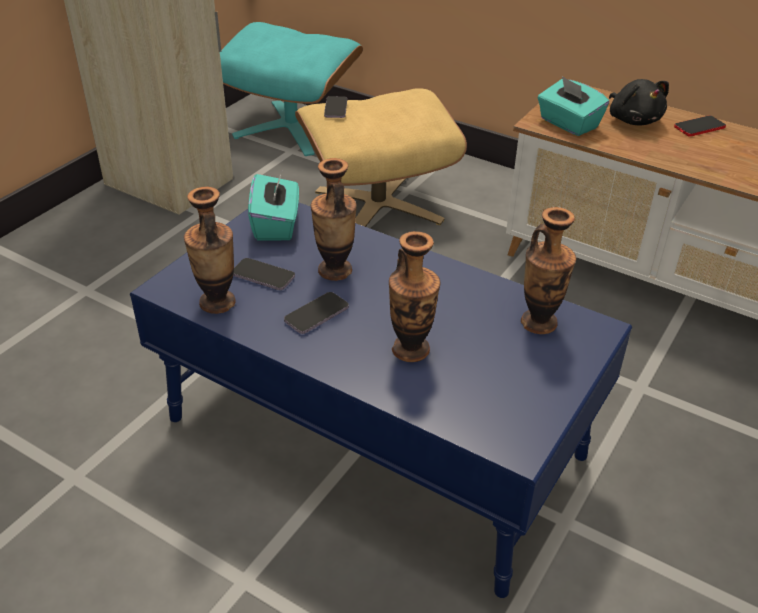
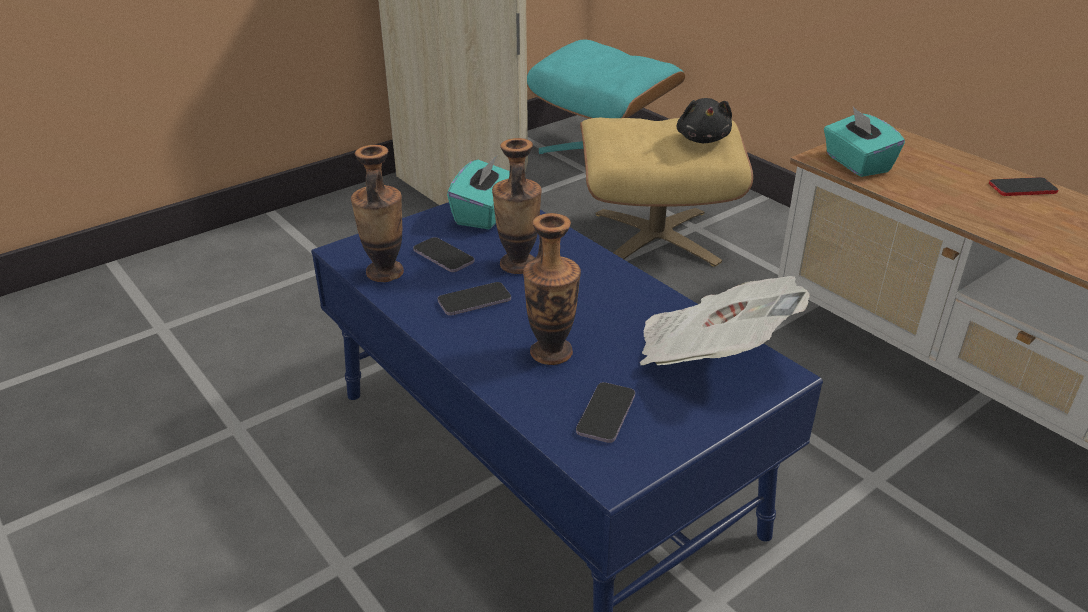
camera: 20 degrees right, 5 degrees down
phone [324,96,347,118] -> phone moved to [576,382,635,443]
vase [521,207,576,334] -> newspaper [640,276,810,365]
black plush toy [609,79,669,126] -> black plush toy moved to [677,98,732,143]

